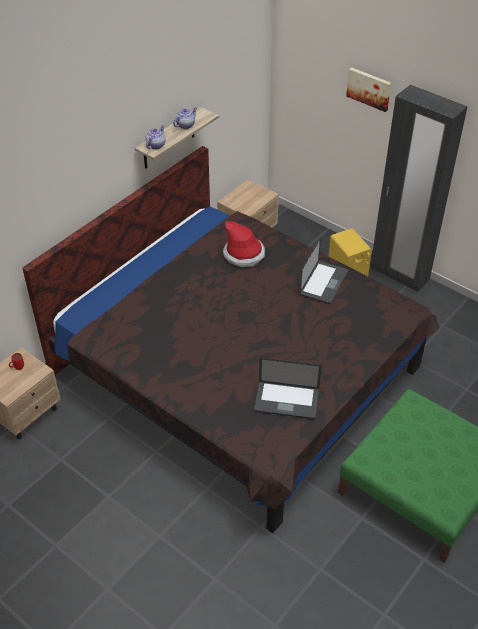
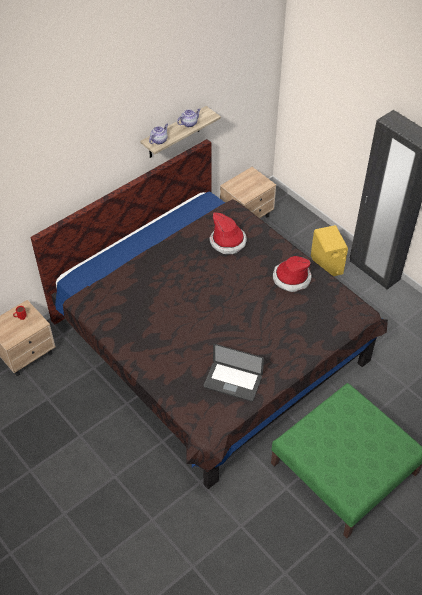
camera: 10 degrees right, 5 degrees up
laptop [300,238,348,304] -> hat [273,256,312,292]
picture [346,67,391,112] -> none

